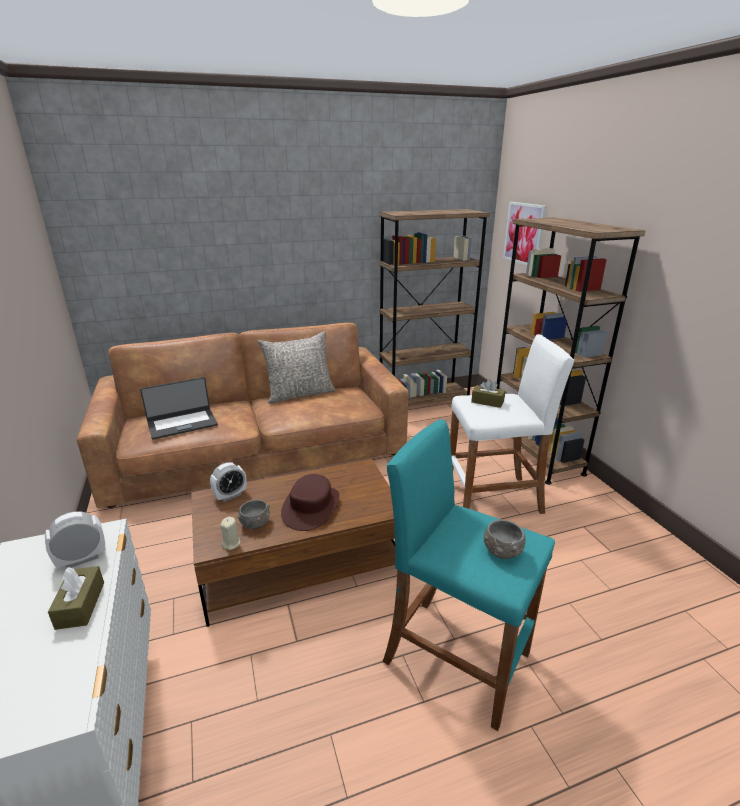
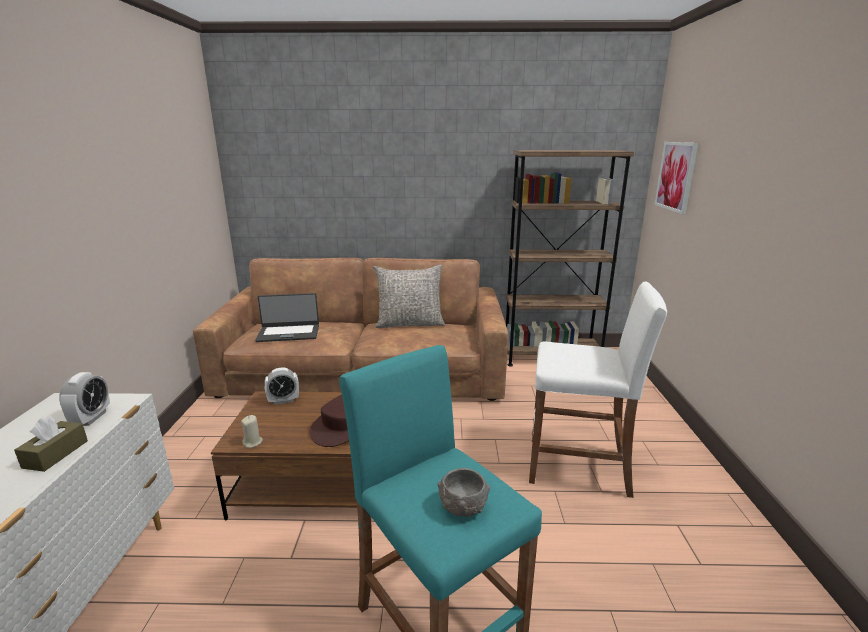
camera: 20 degrees right, 5 degrees down
alarm clock [45,511,106,569] -> alarm clock turned 105 degrees clockwise [59,372,110,426]
grey bowl [238,500,270,529] -> none
brown tissue box [471,379,505,408] -> none
brown bookcase [496,217,645,485] -> none

